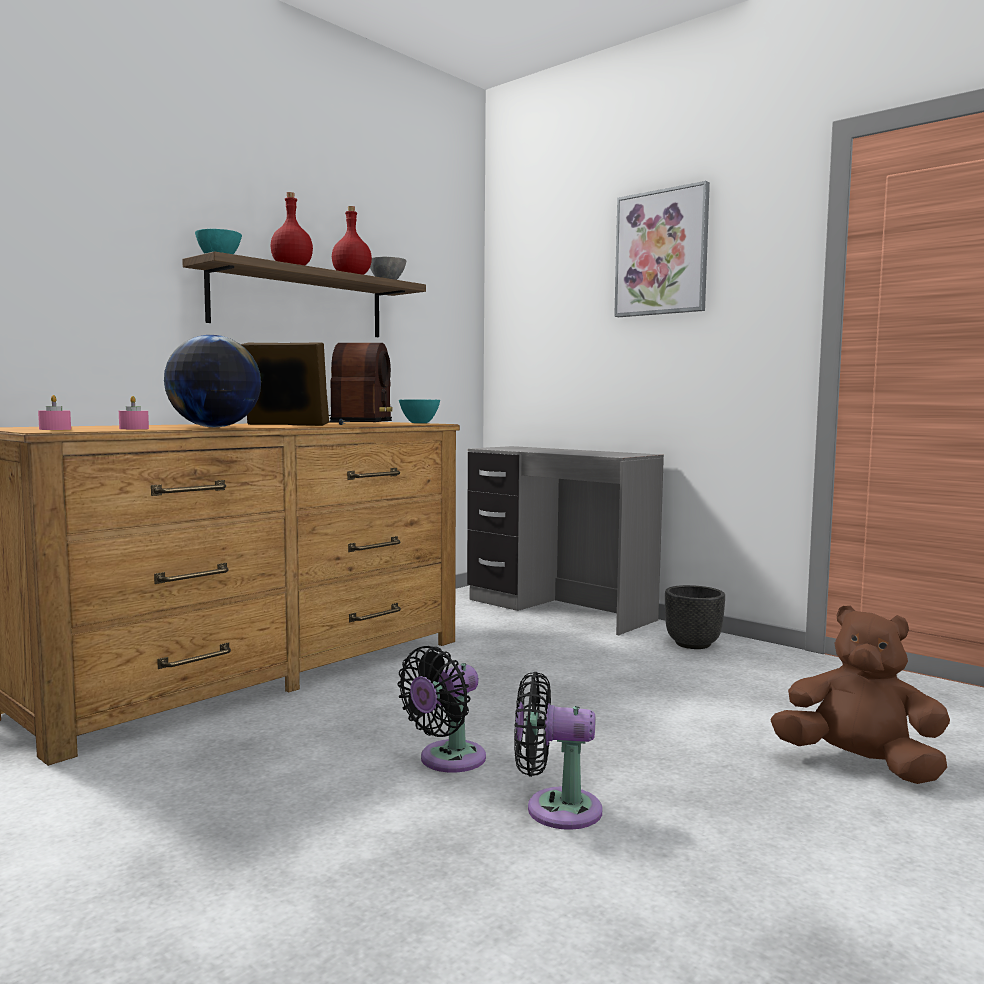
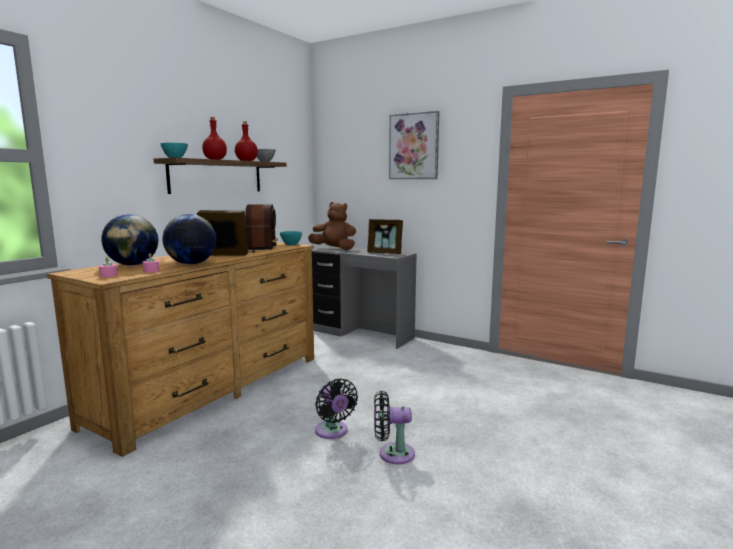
camera: 10 degrees left, 5 degrees up
black fan [398,646,486,773] -> black fan turned 60 degrees counterclockwise [315,378,358,439]
black planter [665,585,725,649] -> none
brown plush toy [771,605,950,784] -> brown plush toy moved to [308,202,356,250]
none -> globe [102,214,158,266]
none -> picture frame [367,219,403,254]

